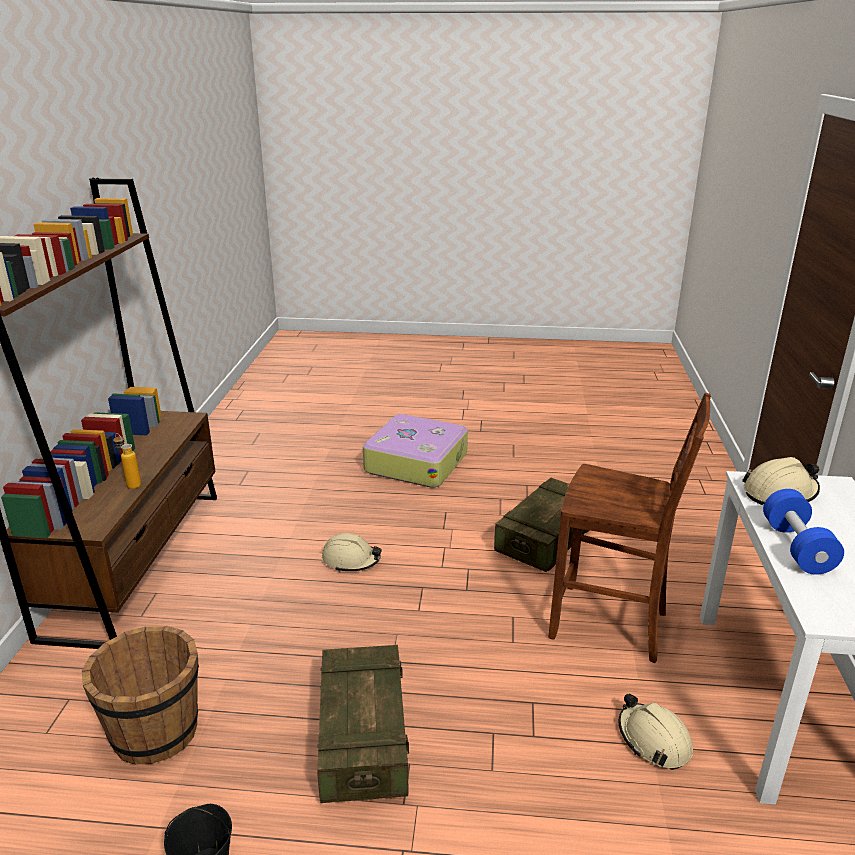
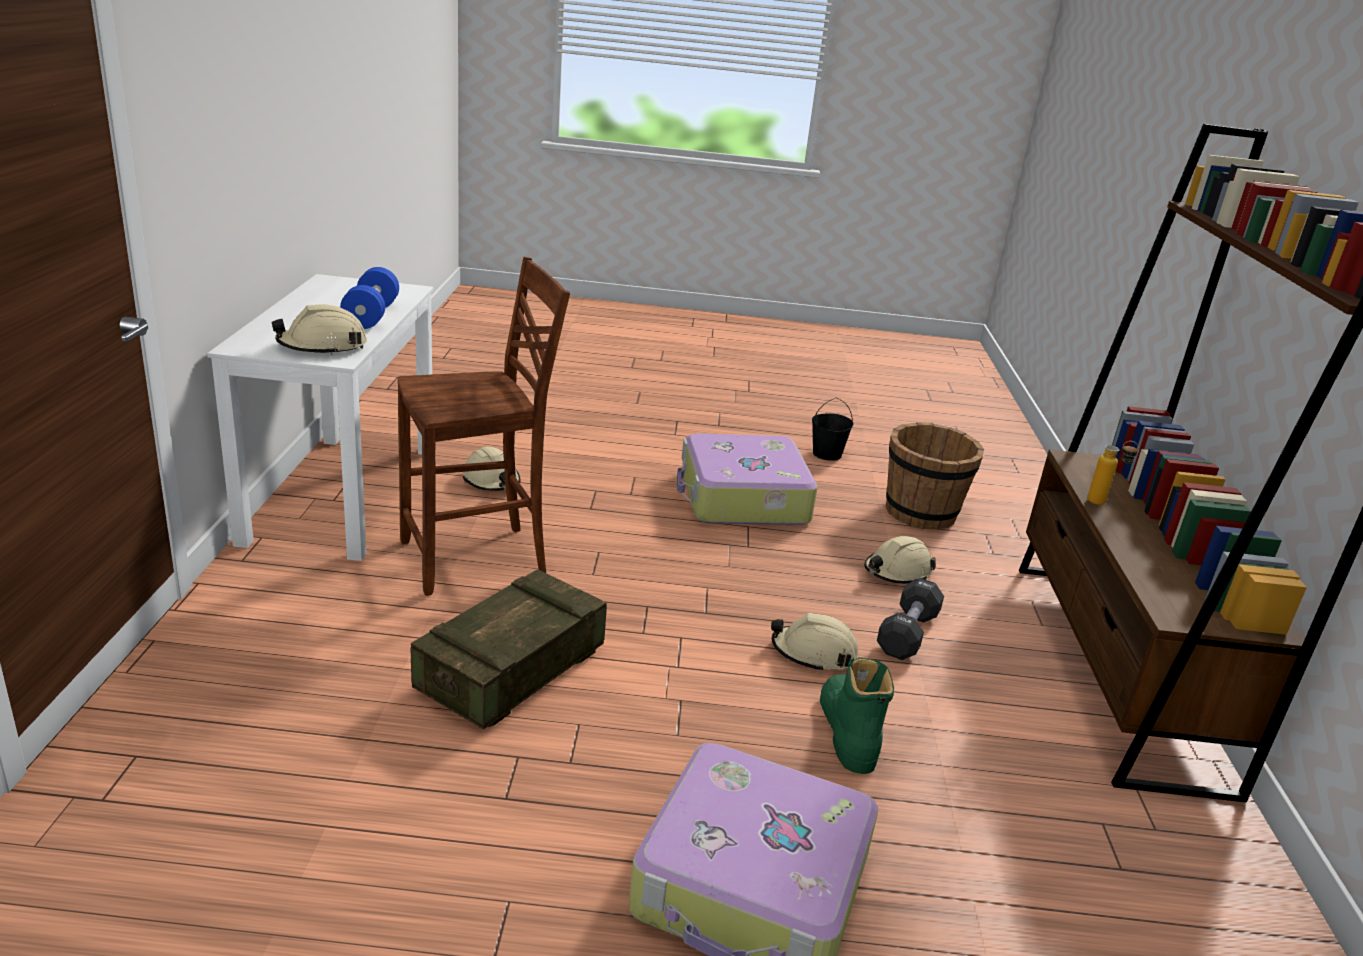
camera: 175 degrees right, 0 degrees up
crate [317,645,409,803] -> suitcase [677,433,818,525]
brown chair [549,393,711,663] -> brown chair turned 135 degrees clockwise [398,257,570,596]
none -> green boot [820,658,894,774]
none -> beige hard hat [864,536,936,584]
none -> black dumbbell [877,578,944,660]

